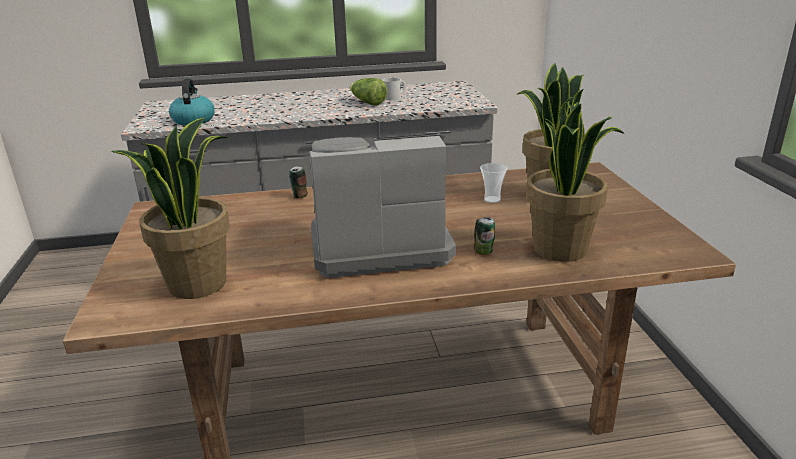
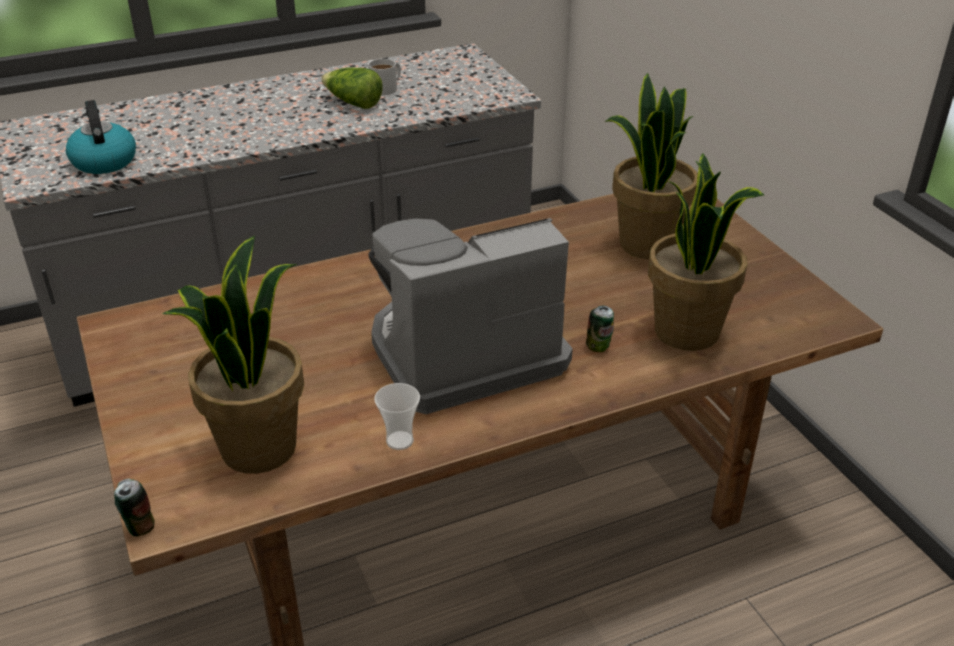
camera: 15 degrees left, 10 degrees up
can [289,166,308,198] -> can moved to [114,479,155,537]
cup [480,163,508,203] -> cup moved to [374,383,420,450]

